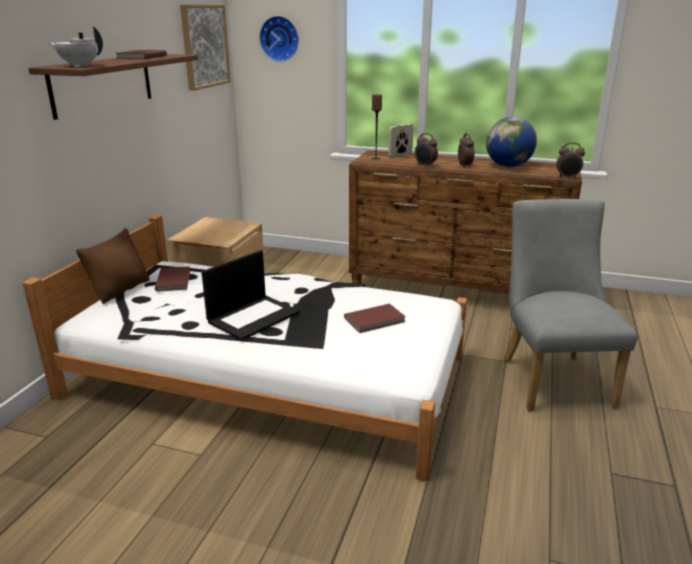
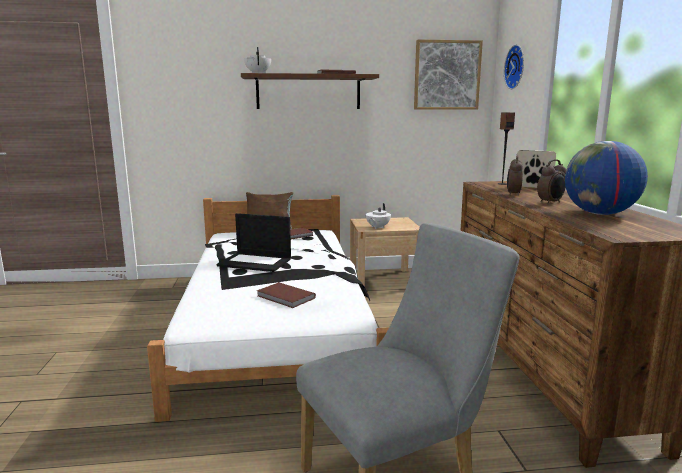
camera: 65 degrees right, 10 degrees down
alarm clock [556,143,585,179] -> none
none -> white teapot [366,203,391,229]

